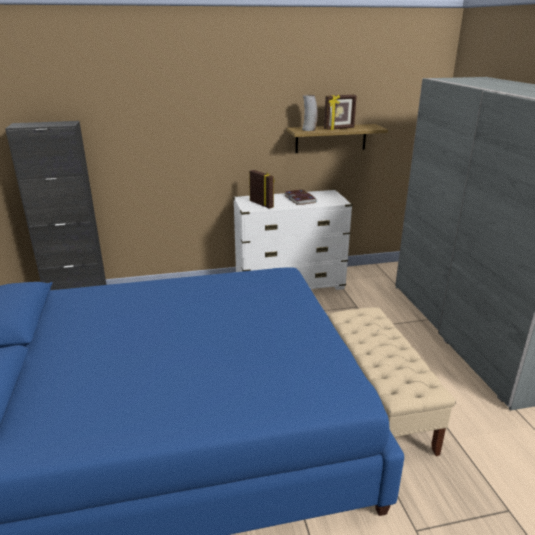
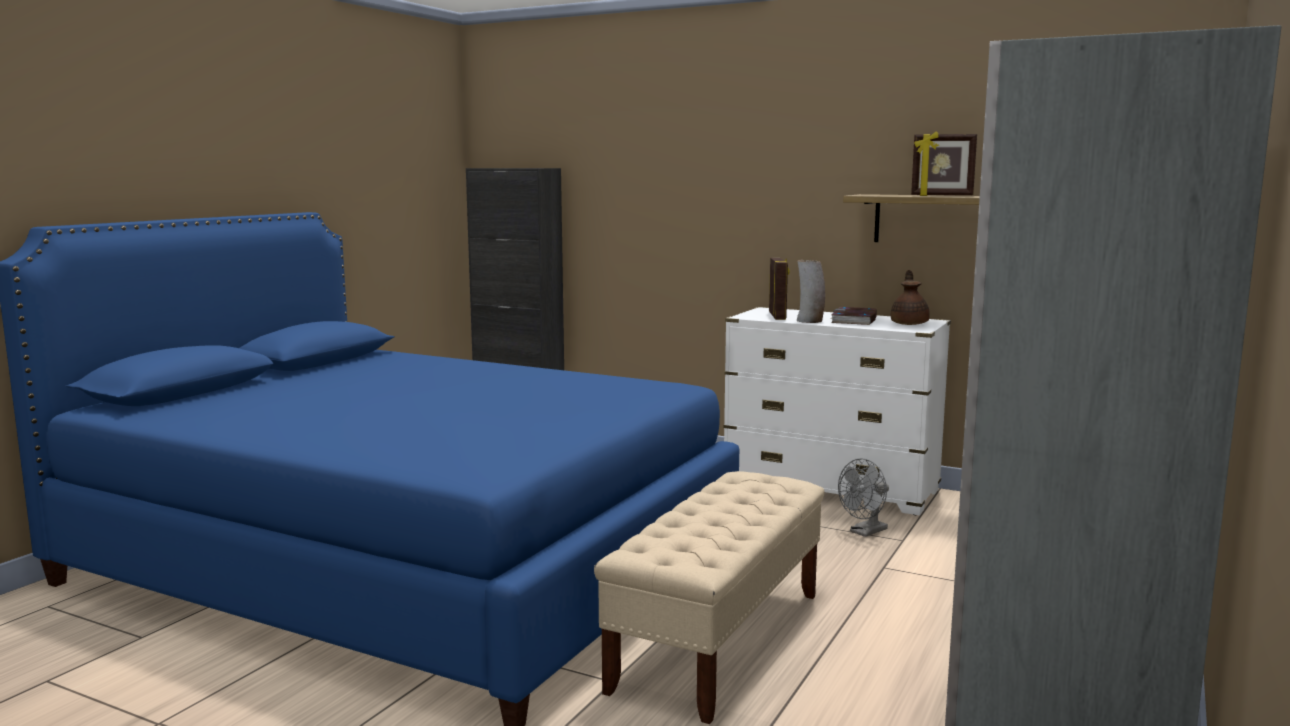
camera: 40 degrees right, 15 degrees down
vase [302,95,318,131] -> vase moved to [797,260,825,323]
none -> grey fan [838,458,889,537]
none -> brown teapot [891,270,930,325]

